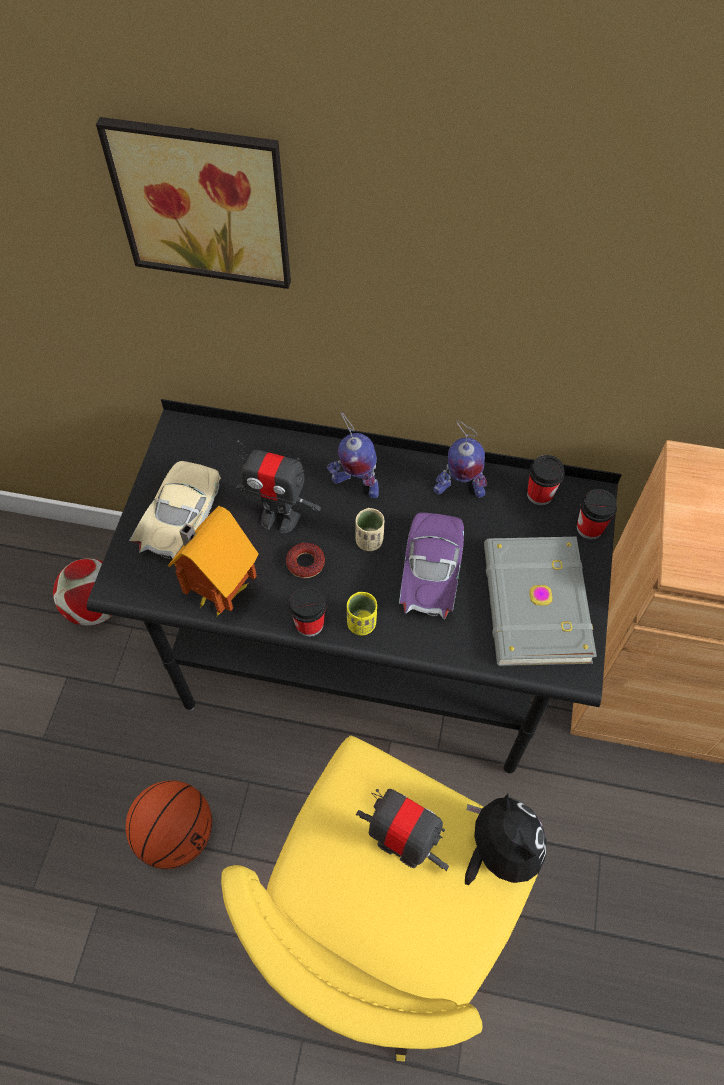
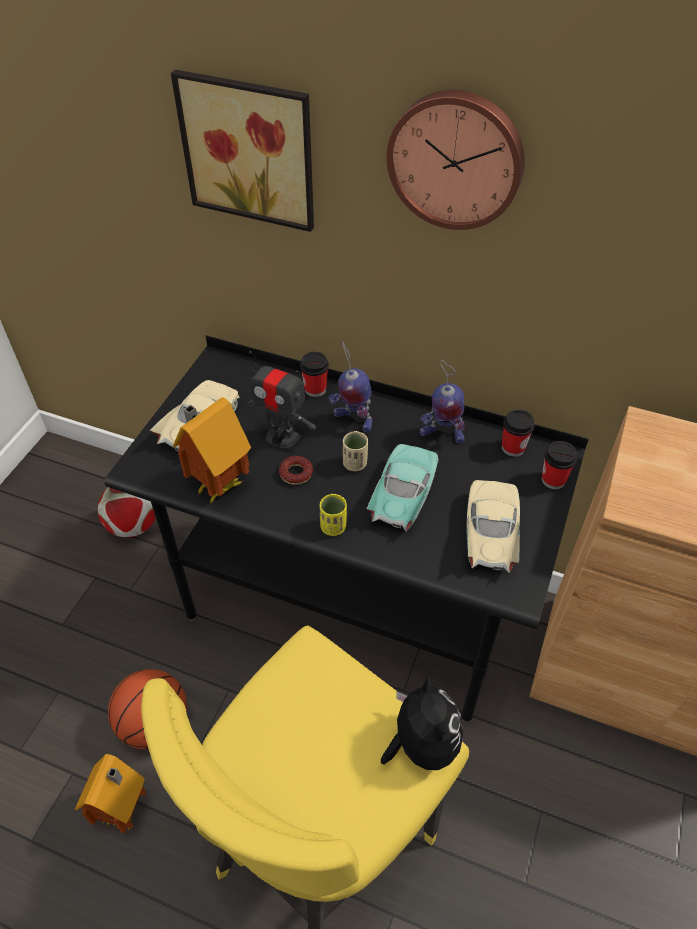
camera: 10 degrees right, 10 degrees down
cup [289,586,327,637] -> cup moved to [300,352,329,397]
toy robot [356,789,449,871] -> none
purple toy car [399,512,464,620] -> turquoise toy car [367,444,439,531]
grey book [484,537,597,666] -> beige toy car [466,480,520,573]
none -> toy house [75,754,146,833]
none -> wall clock [387,90,525,230]

